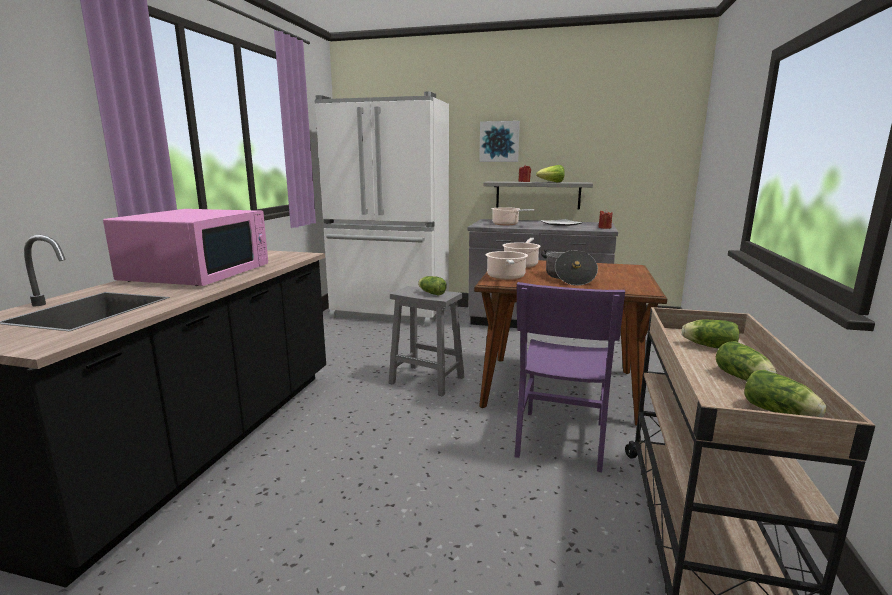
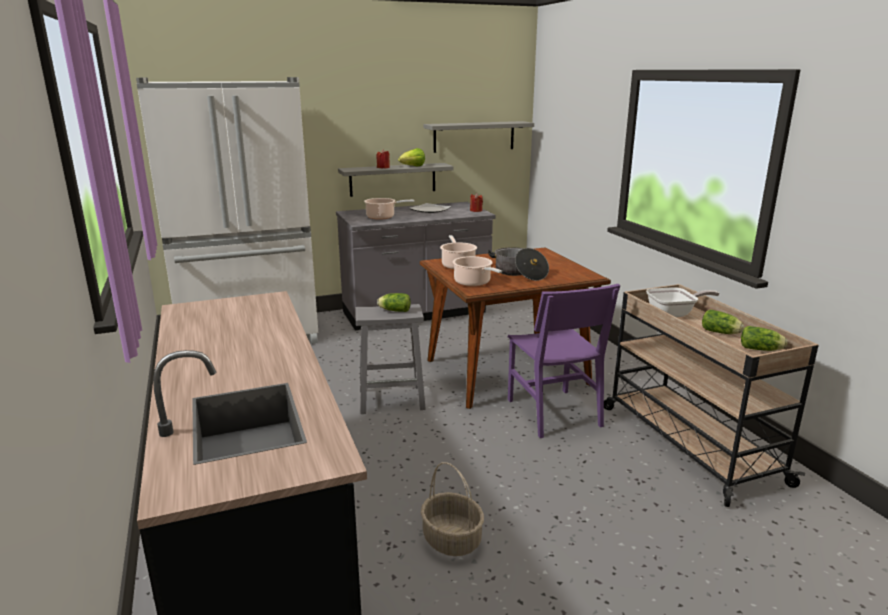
camera: 35 degrees left, 5 degrees up
pink microwave [103,209,268,286] -> none
picture [479,121,520,162] -> none
lettuce [681,319,739,348] -> frying pan [646,287,720,317]
none -> basket [421,462,484,556]
none -> grey shelf [424,121,534,153]

